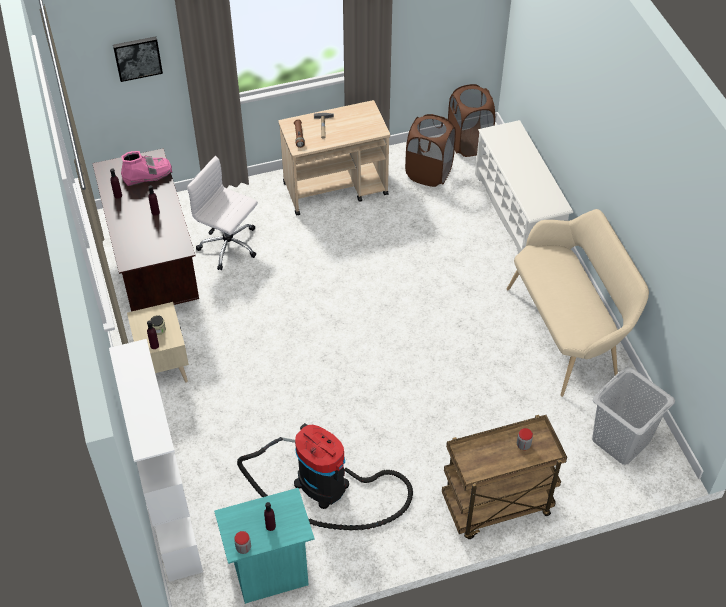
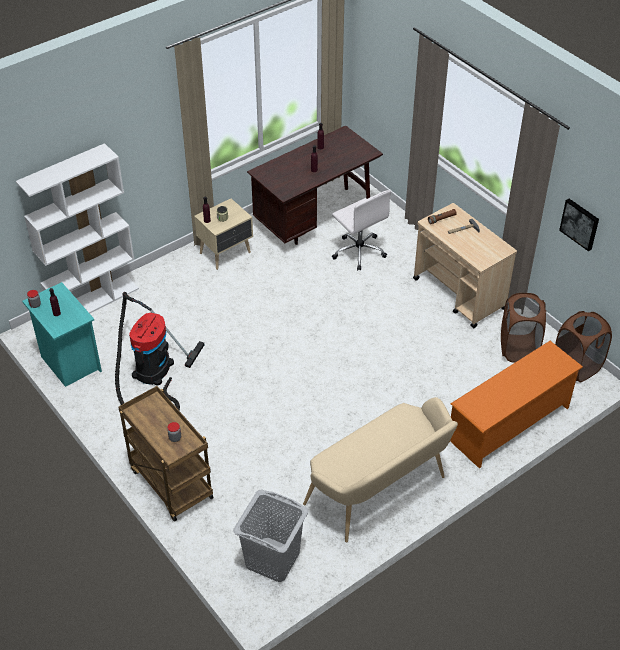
camera: 70 degrees right, 5 degrees down
picture [113,36,163,82] -> picture moved to [559,199,599,251]
pink boot [121,151,172,186] -> none
white office chair [187,156,258,270] -> white office chair turned 135 degrees clockwise [332,190,391,270]
white shoe rack [475,120,573,254] -> orange shoe rack [450,341,583,469]

